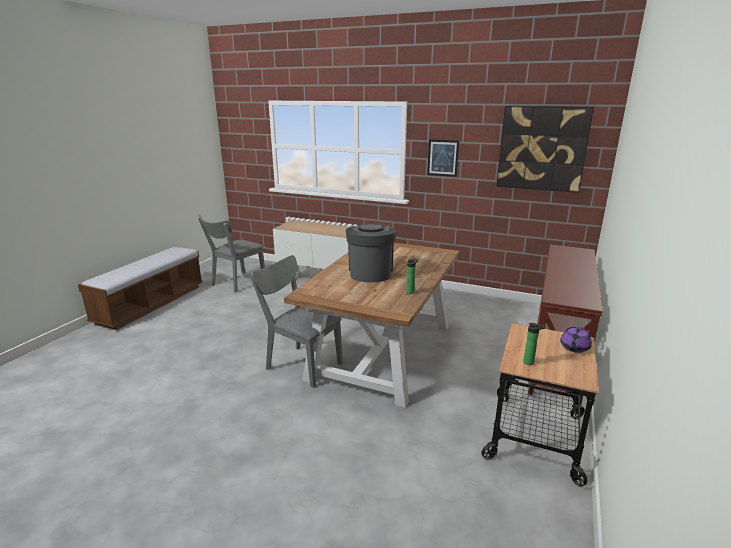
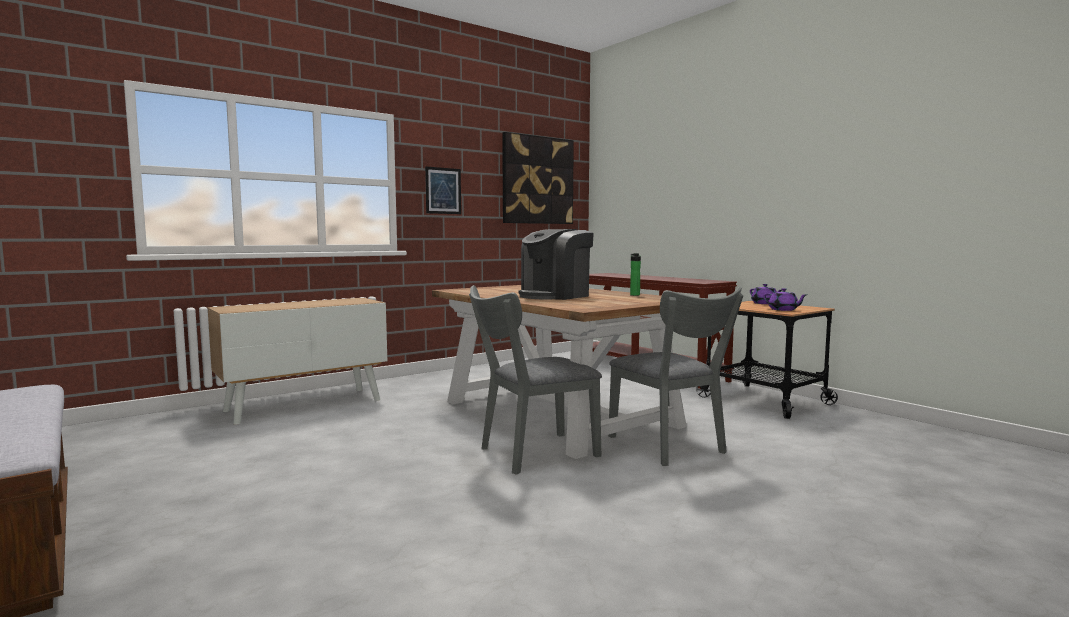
camera: 60 degrees left, 15 degrees down
grey chair [198,214,265,293] -> grey chair moved to [608,287,743,466]
coffee machine [346,224,396,282] -> coffee machine turned 75 degrees counterclockwise [519,229,594,300]
bottle [523,323,544,365] -> purple teapot [763,288,806,311]

